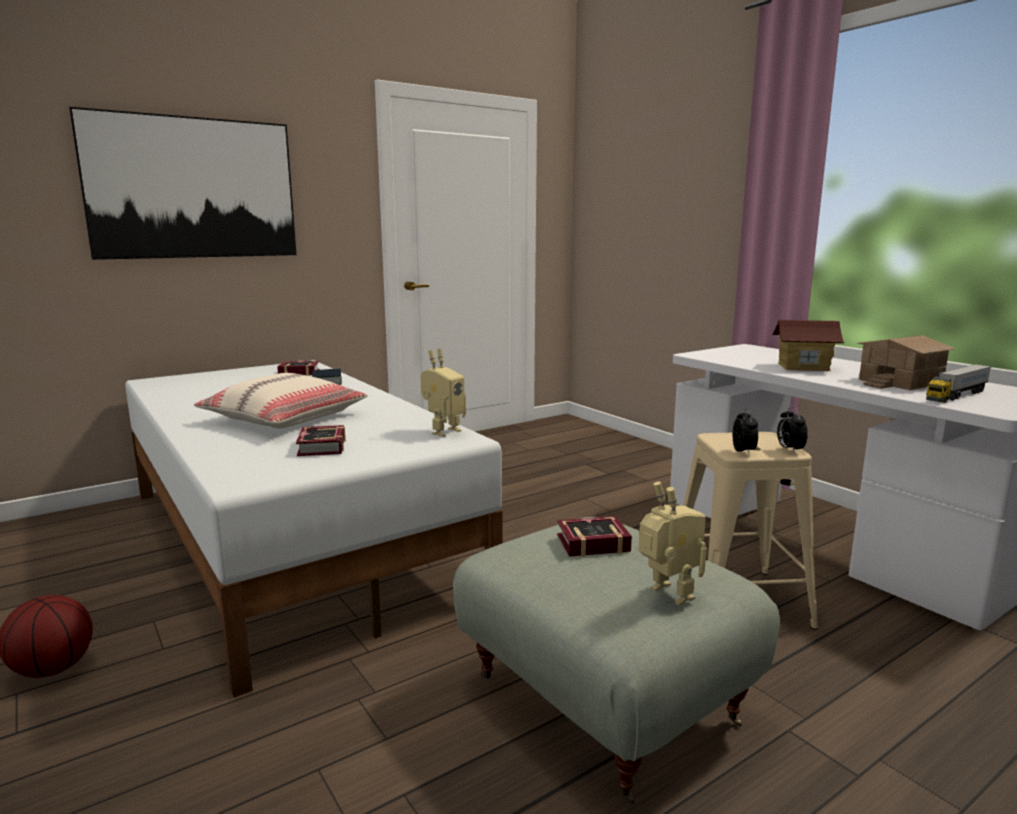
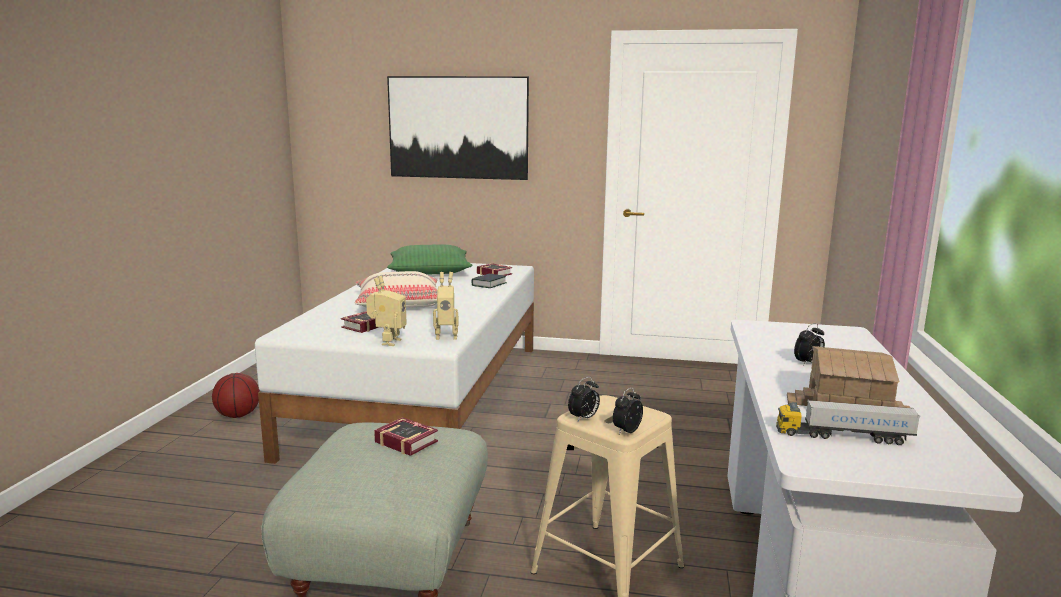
camera: 45 degrees right, 0 degrees up
toy robot [639,482,707,605] -> toy robot moved to [366,276,407,346]
toy house [772,320,845,371] -> alarm clock [794,323,825,366]
none -> green pillow [387,245,472,275]

